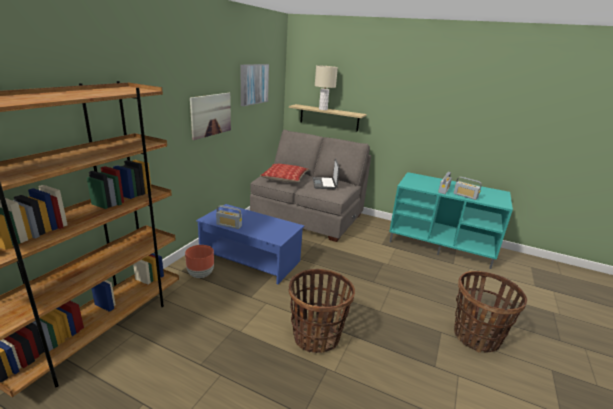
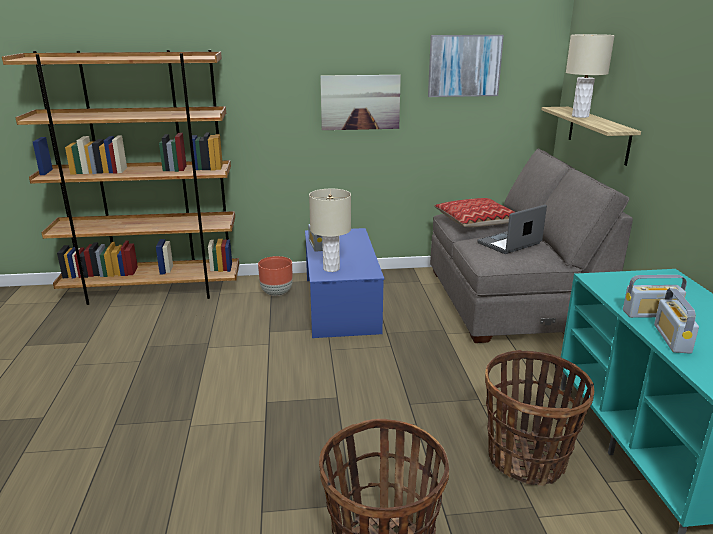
camera: 60 degrees right, 0 degrees up
basket [289,269,355,353] -> basket moved to [485,350,594,486]
none -> beige table lamp [309,189,351,272]

